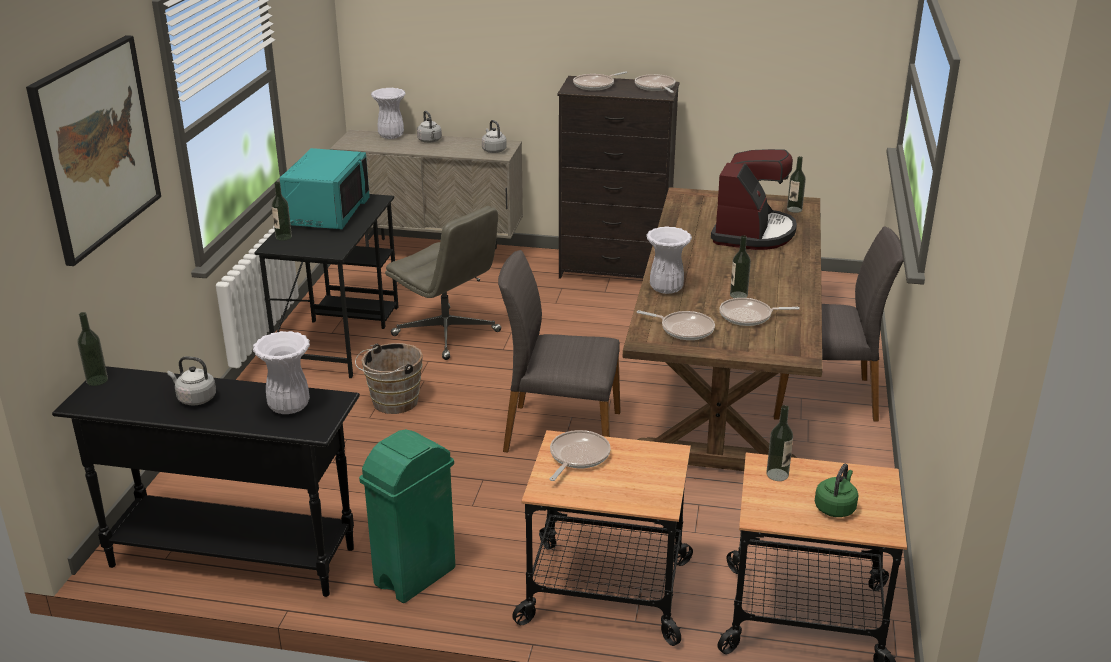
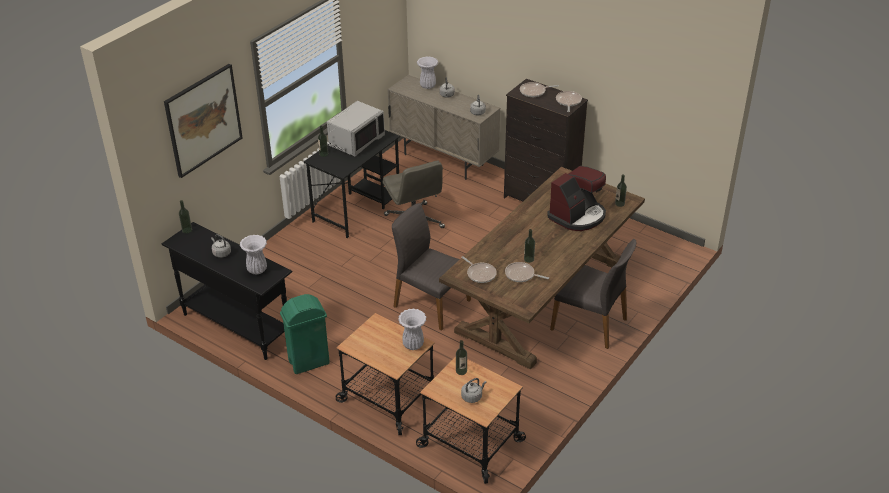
camera: 25 degrees right, 10 degrees up
turquoise microwave [280,148,370,229] -> grey microwave [327,101,385,156]
brown bucket [355,343,423,414] -> none
frying pan [549,430,611,481] -> none
white vase [646,226,692,294] -> white vase moved to [398,309,426,350]
green kettle [815,463,858,517] -> grey kettle [461,378,486,403]

